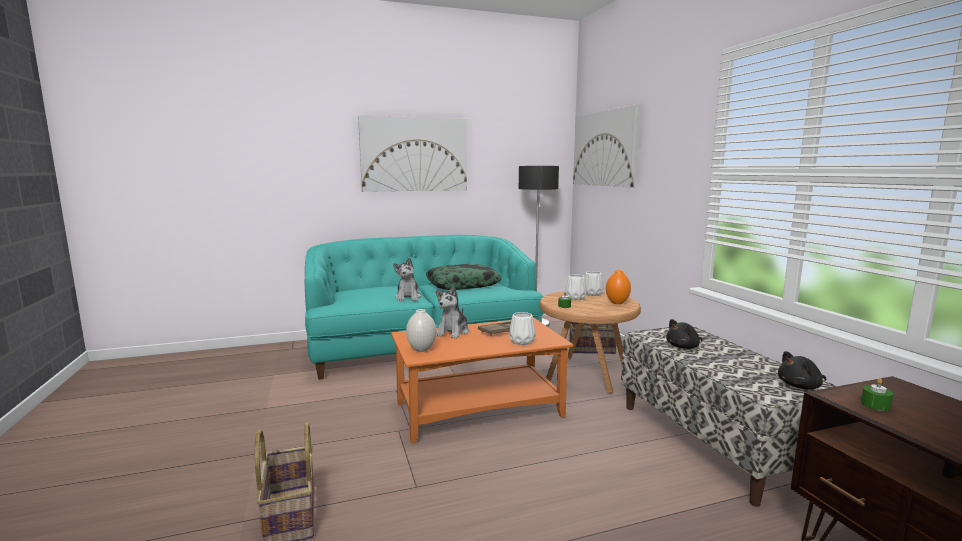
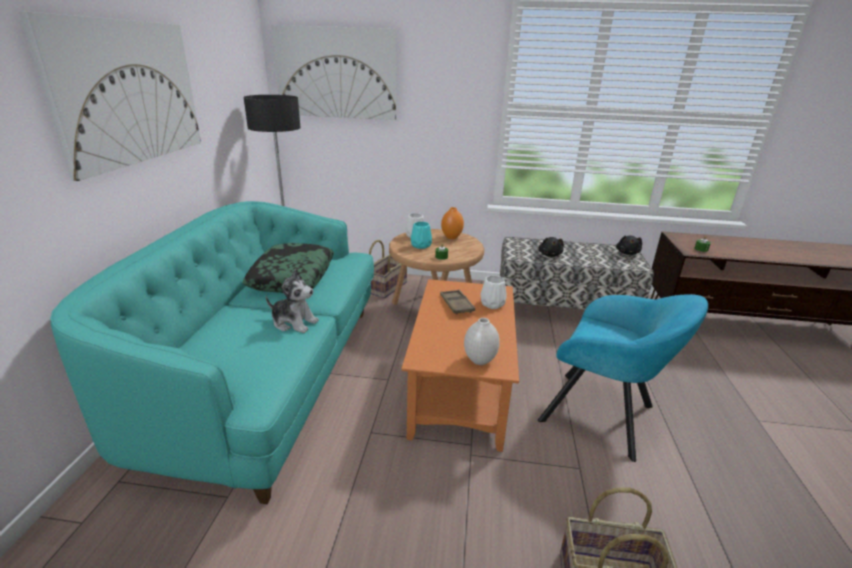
camera: 65 degrees left, 15 degrees up
plush toy [436,285,469,339] -> none
white vase [565,274,587,300] -> turquoise vase [411,222,432,249]
none -> turquoise armchair [538,294,708,462]

